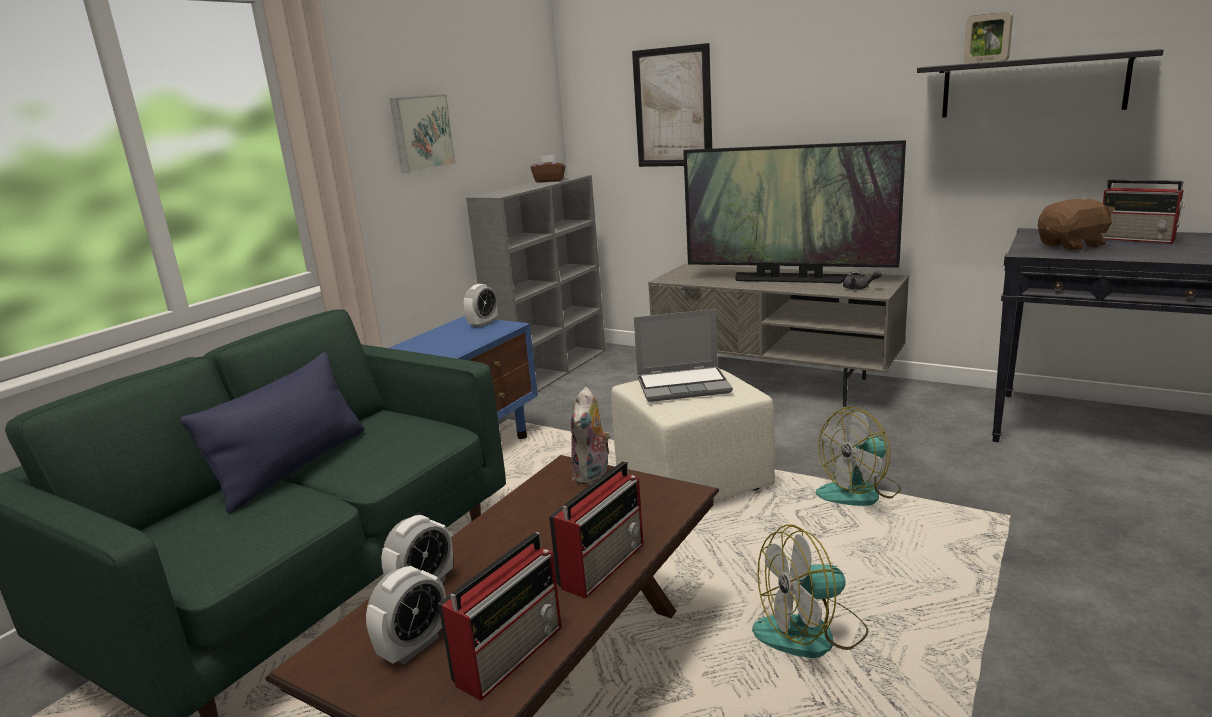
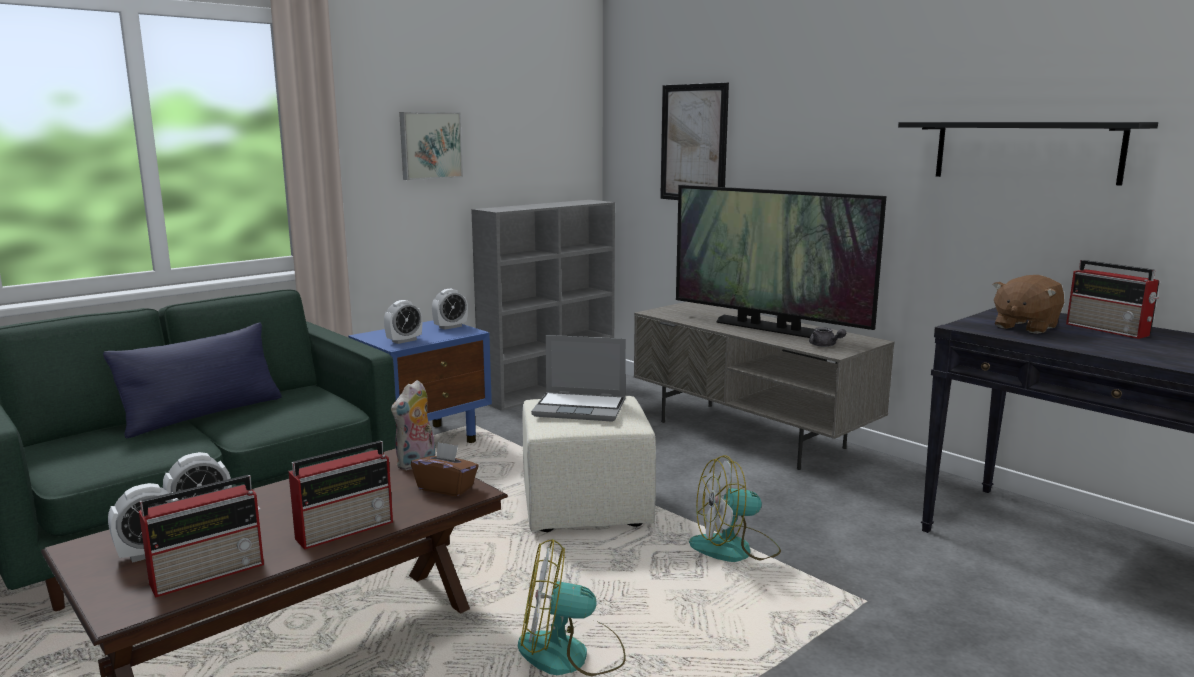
camera: 15 degrees right, 5 degrees down
brown tissue box [530,155,566,183] -> brown tissue box moved to [411,442,479,497]
picture frame [964,12,1013,63] -> none
brown plush toy [1038,199,1115,251] -> brown plush toy turned 135 degrees clockwise [993,275,1064,334]
none -> alarm clock [384,300,422,344]

